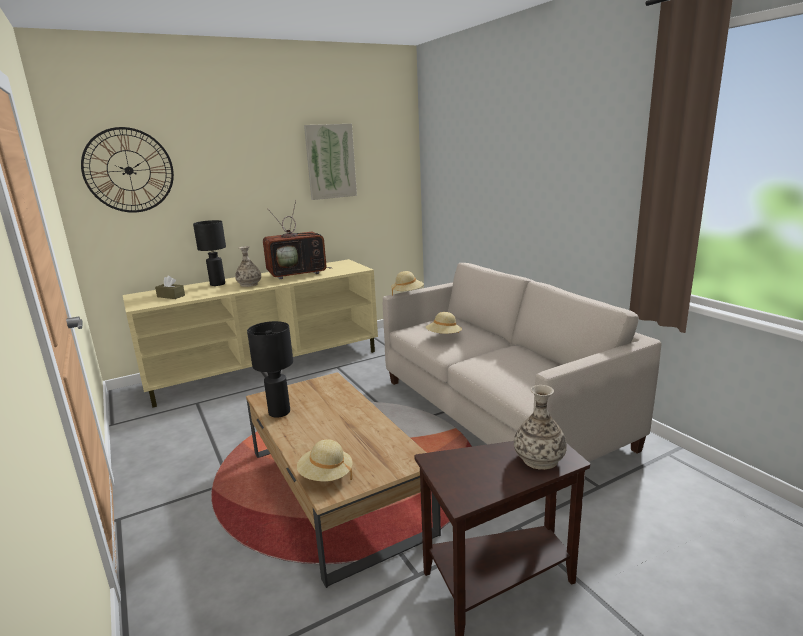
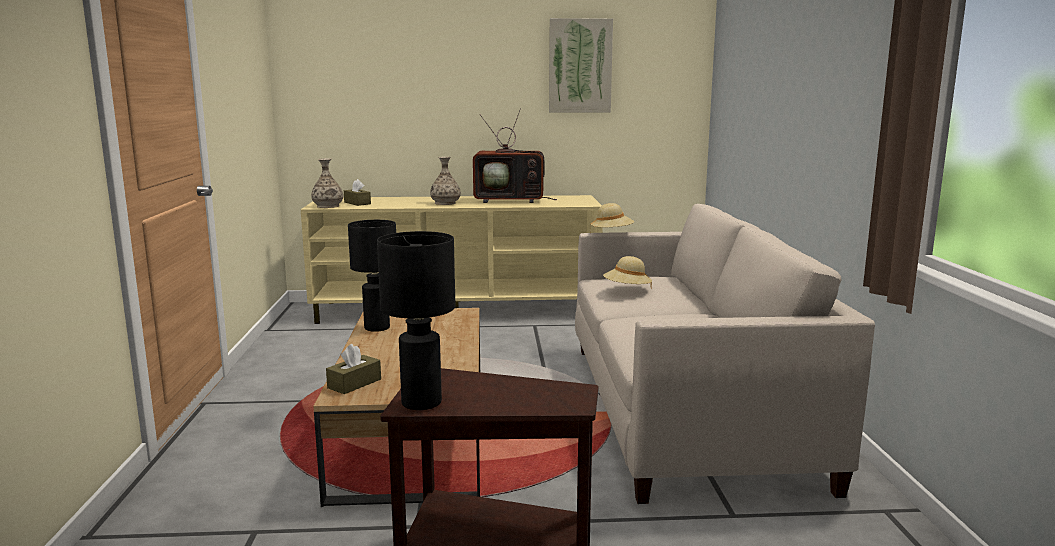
camera: 25 degrees right, 5 degrees down
wall clock [81,127,174,213] -> none
black table lamp [193,220,226,286] -> black table lamp moved to [377,231,456,410]
beige hat [297,439,353,481] -> brown tissue box [326,344,381,394]
vase [514,385,567,470] -> vase moved to [311,158,343,208]

